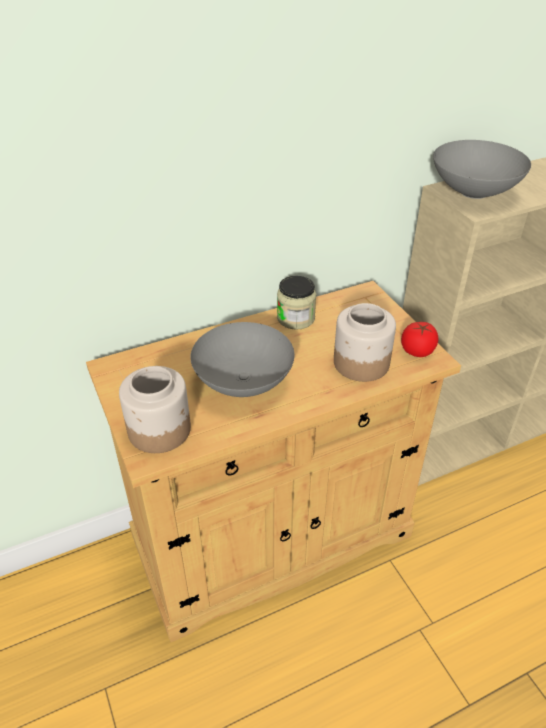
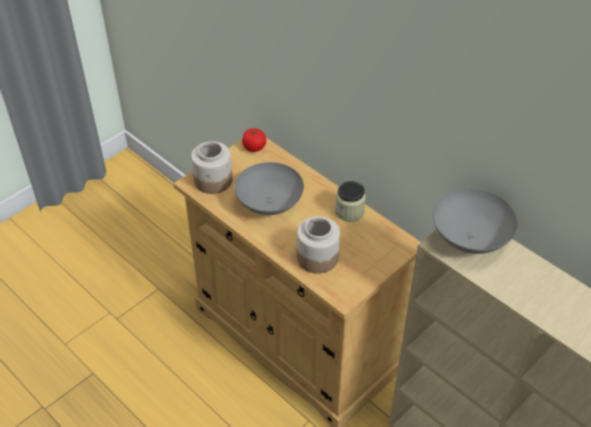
camera: 70 degrees right, 5 degrees up
tomato [401,322,438,357] -> tomato moved to [242,128,266,152]

